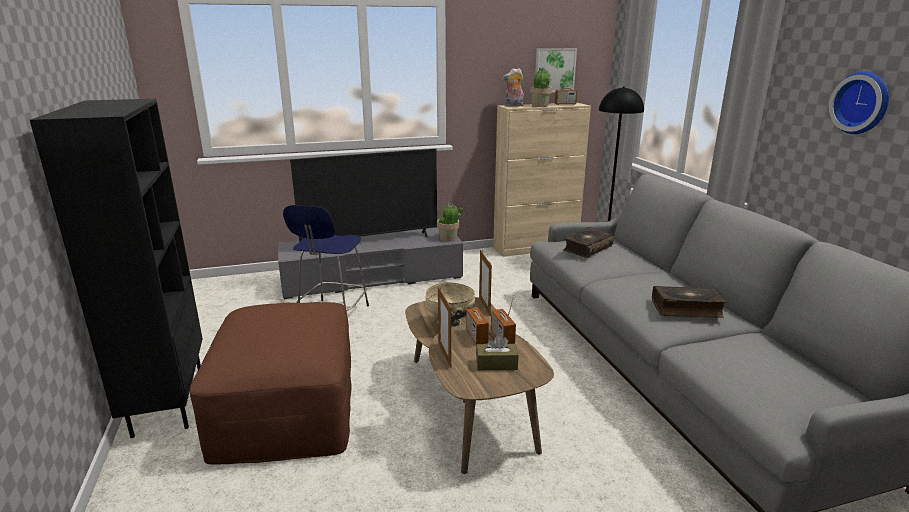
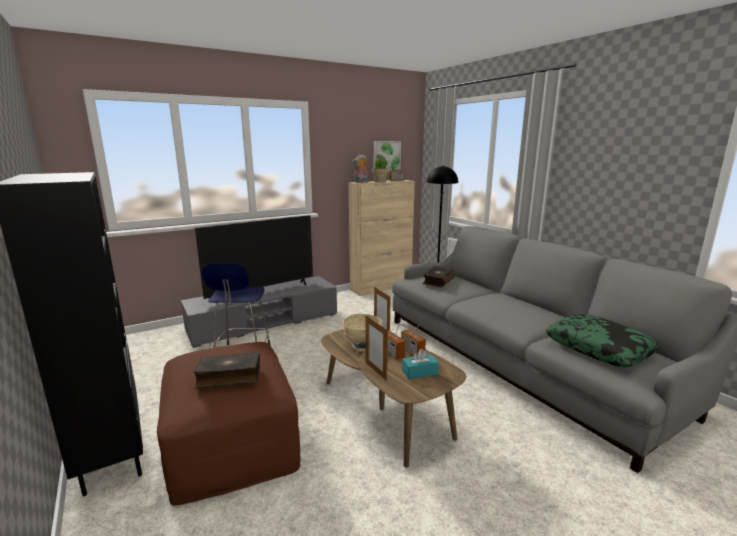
camera: 15 degrees left, 5 degrees down
potted plant [437,203,463,242] -> none
brown tissue box [476,335,519,370] -> turquoise tissue box [402,349,439,379]
book [652,286,727,318] -> book moved to [193,352,260,389]
wall clock [829,72,889,134] -> none
none -> pillow [546,314,660,367]

